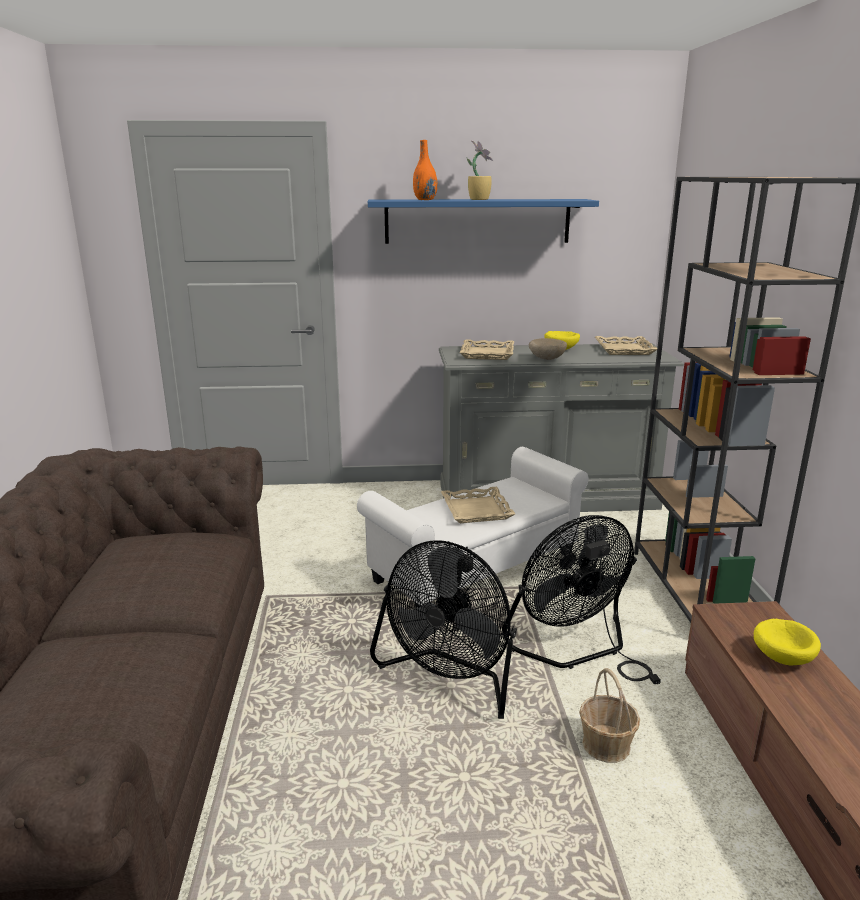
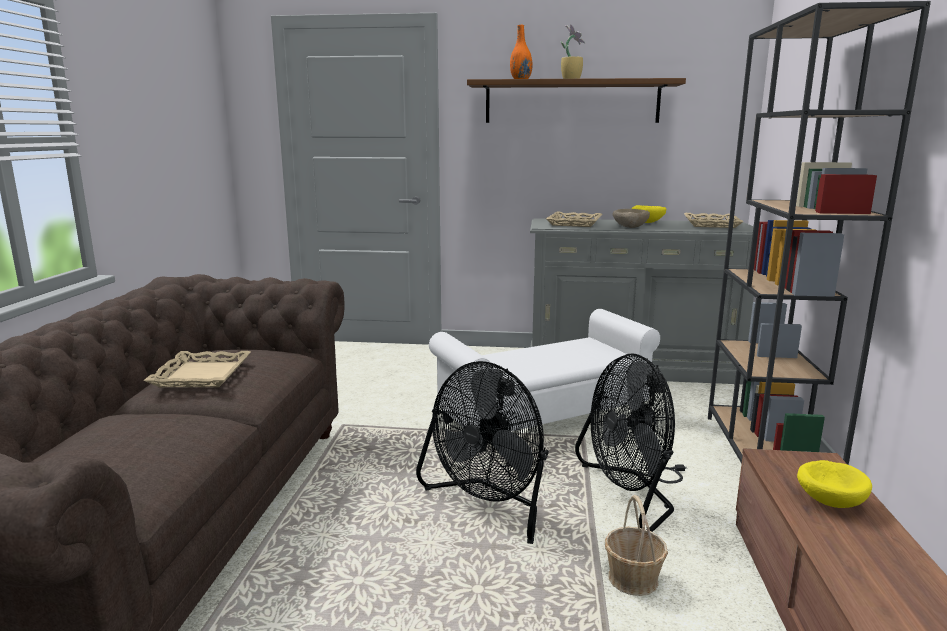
camera: 10 degrees right, 5 degrees down
blue shelf [368,199,599,244] -> brown shelf [467,78,686,123]
beige tray [441,487,515,523] -> beige tray moved to [143,351,251,387]
black fan [503,515,661,685] -> black fan turned 90 degrees counterclockwise [575,354,687,532]

